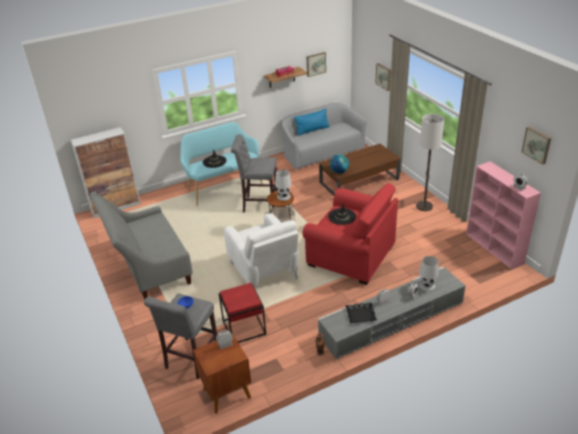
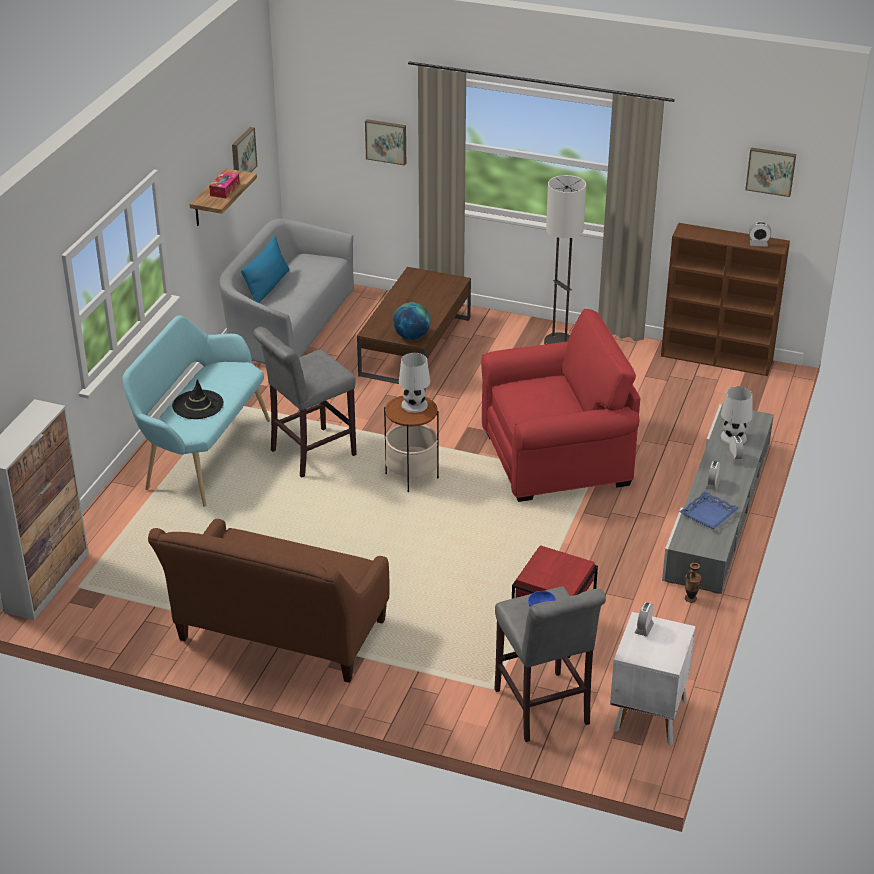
camera: 45 degrees left, 0 degrees up
grey sofa [90,192,193,300] -> brown sofa [148,519,389,683]
brown nightstand [193,334,251,414] -> white nightstand [610,612,696,745]
white armchair [224,213,299,286] -> none
black hat [328,204,356,225] -> none
black tray [346,303,377,323] -> blue tray [680,491,739,529]
pink bookcase [466,161,541,269] -> brown bookcase [661,223,790,376]

